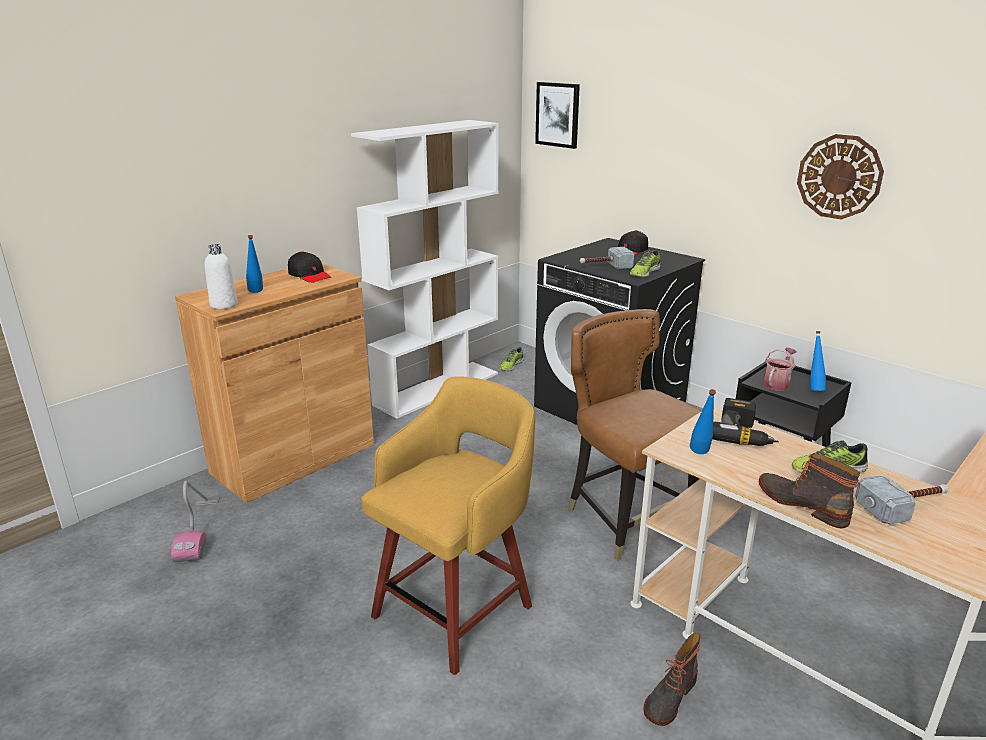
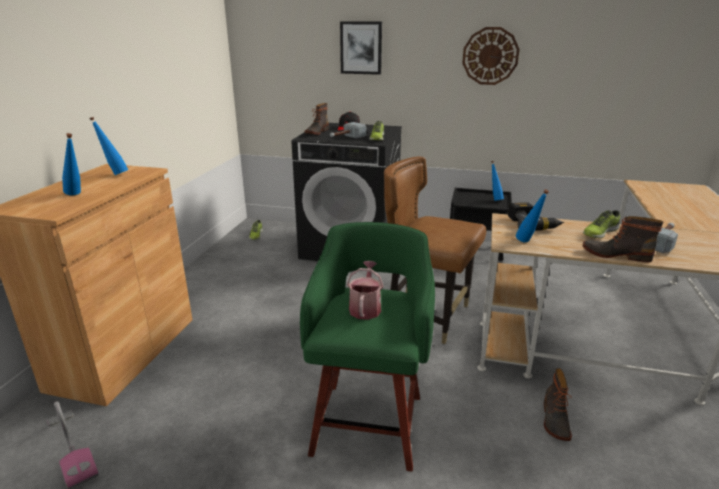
camera: 30 degrees left, 0 degrees up
white bottle [205,244,237,309] -> none
black cap [288,251,331,283] -> blue bottle [89,117,128,175]
white bookcase [351,120,499,419] -> none
yellow stool [361,377,535,675] -> green stool [300,222,435,472]
picture [535,82,580,149] -> picture moved to [340,21,382,75]
watering can [763,348,797,391] -> watering can moved to [347,261,383,320]
none -> boot [305,103,329,135]

